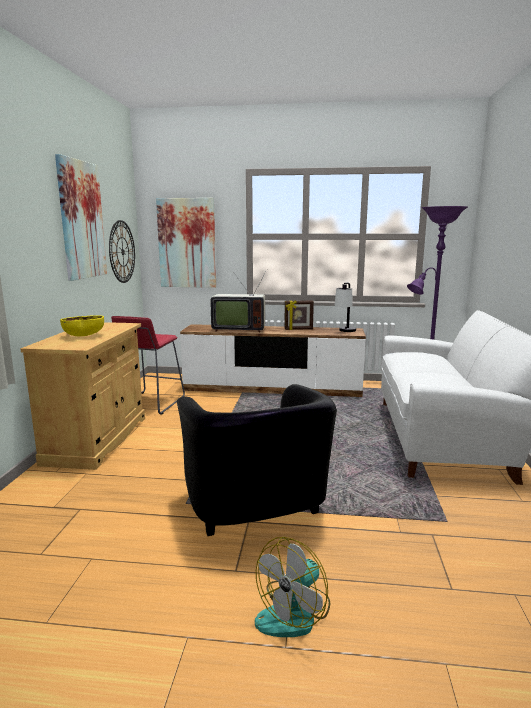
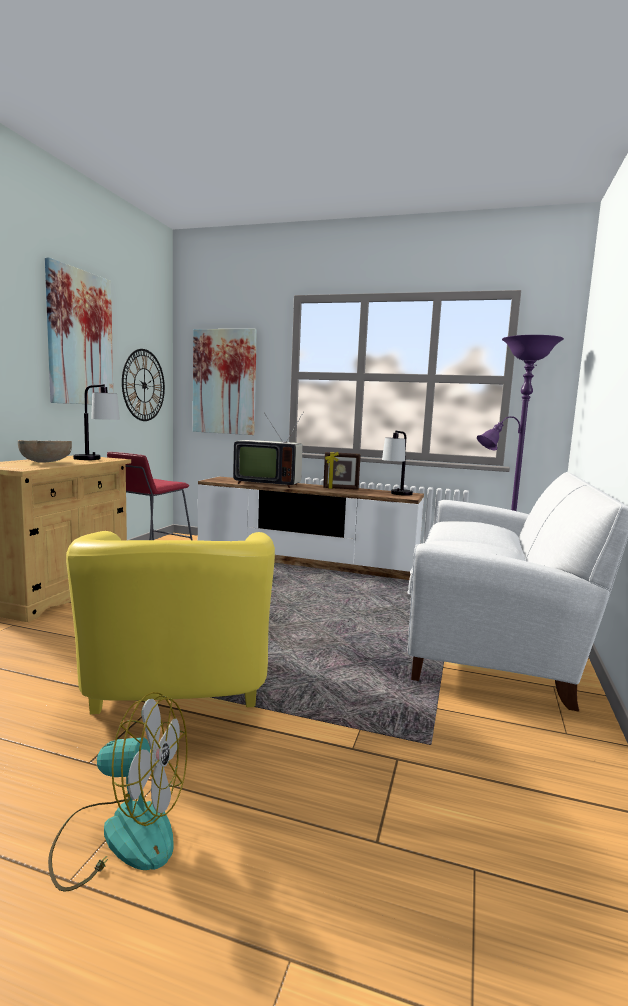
camera: 10 degrees right, 5 degrees down
yellow bowl [60,315,104,336] -> brown bowl [18,440,72,463]
black armchair [177,384,337,536] -> yellow armchair [66,531,275,714]
fan [255,537,330,637] -> fan turned 135 degrees counterclockwise [48,692,188,892]
none -> table lamp [73,384,120,460]

